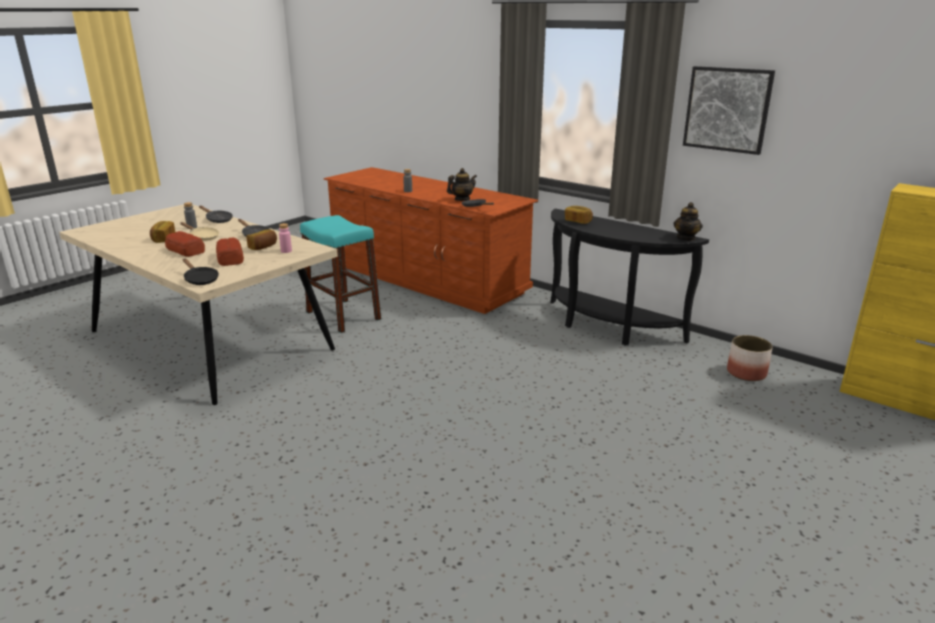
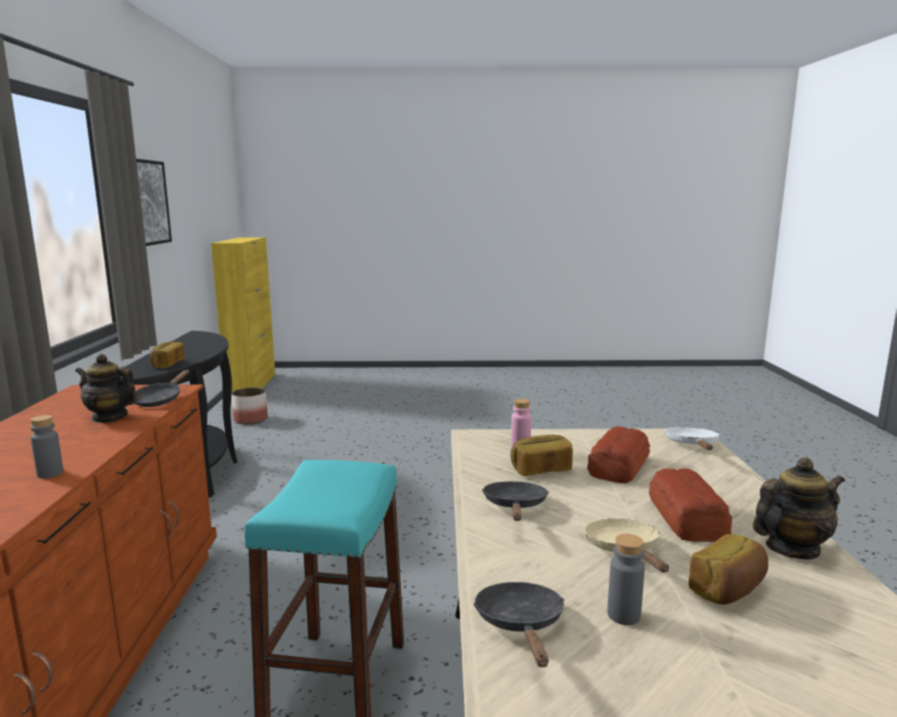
camera: 130 degrees left, 10 degrees down
black frying pan [183,259,219,285] -> white frying pan [664,427,720,450]
teapot [673,202,703,241] -> teapot moved to [753,457,845,560]

